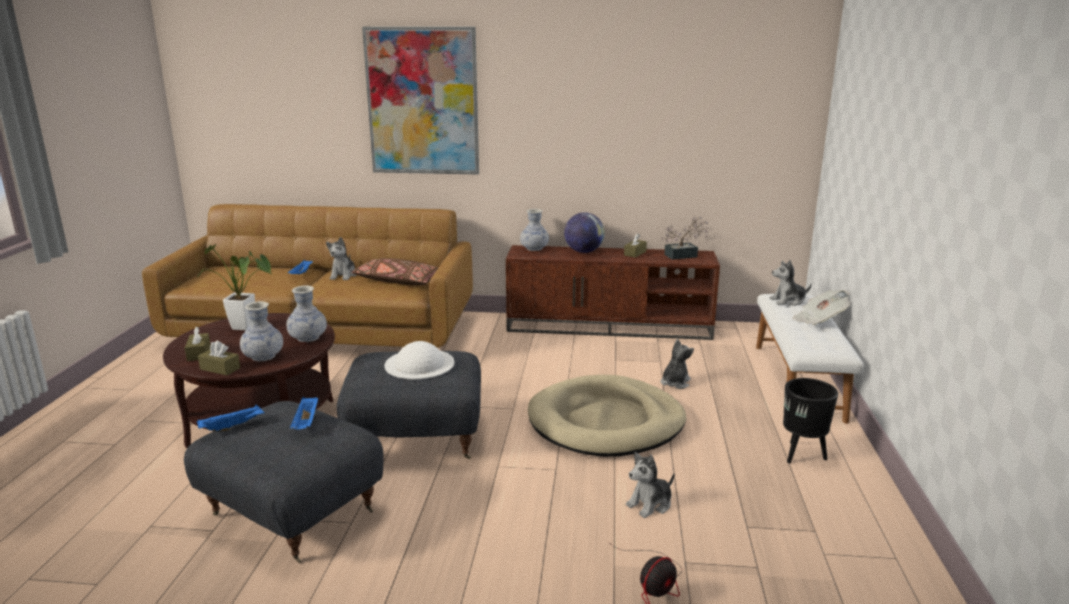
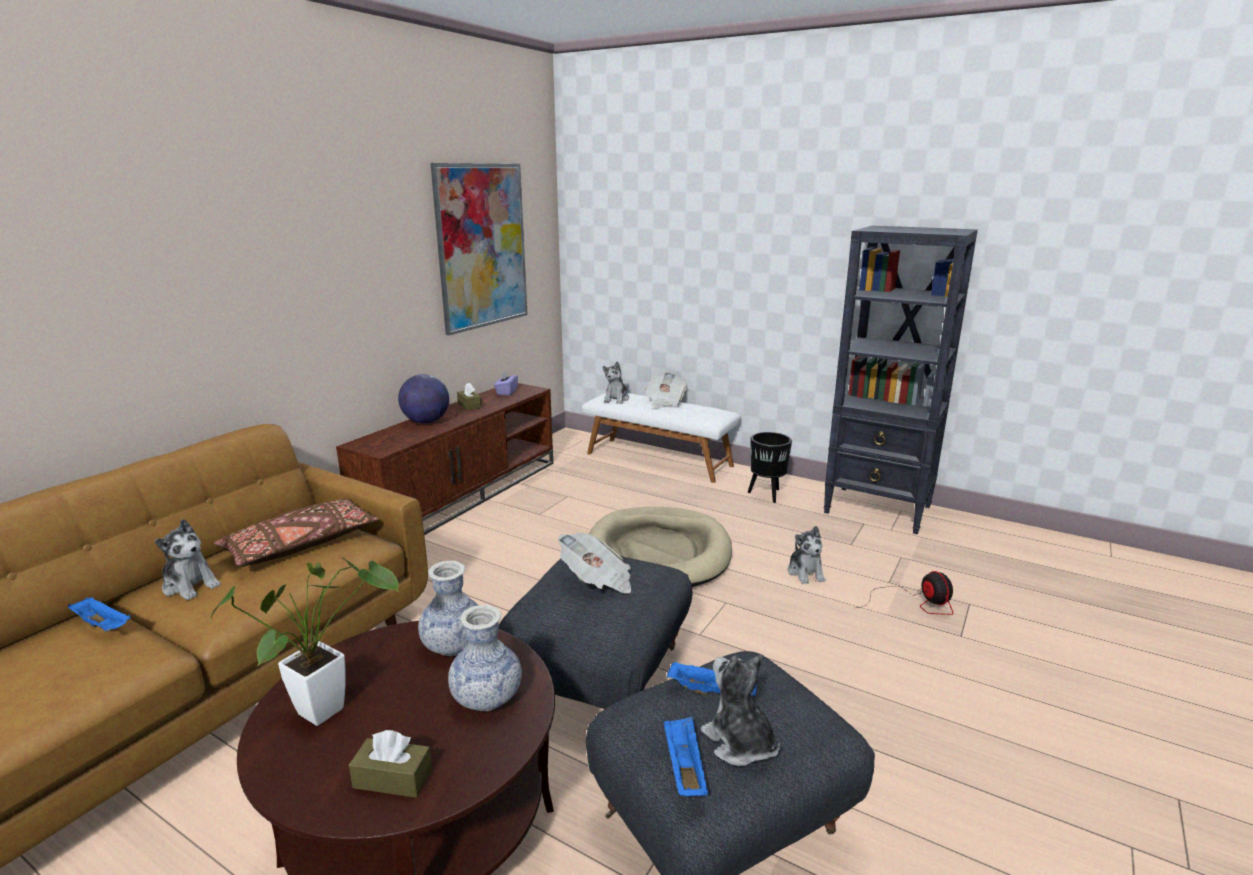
camera: 65 degrees left, 0 degrees up
brown tissue box [198,341,240,375] -> none
picture [362,26,479,175] -> picture moved to [430,163,528,335]
white hat [384,341,455,379] -> newspaper [558,533,631,594]
vase [520,209,549,251] -> none
potted plant [661,217,708,260] -> purple tissue box [494,371,518,396]
plush toy [661,339,694,389] -> plush toy moved to [701,654,780,766]
none -> black bookcase [823,226,978,534]

